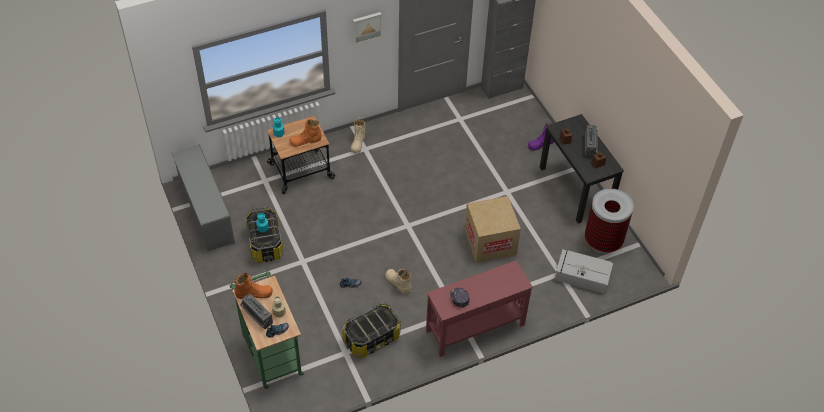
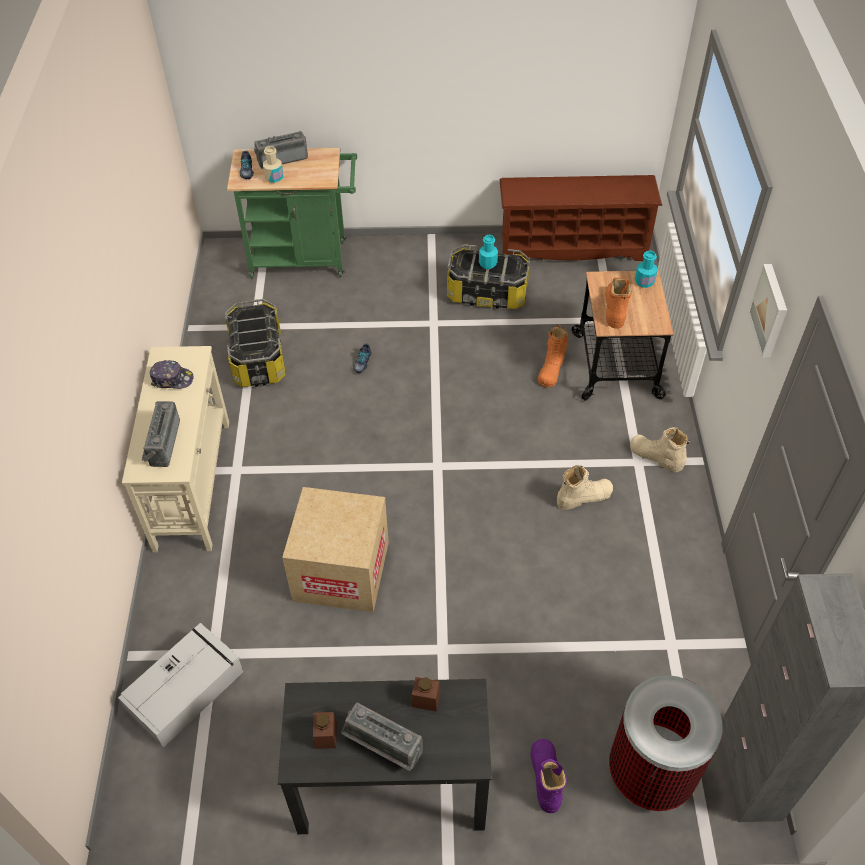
camera: 115 degrees right, 0 degrees up
grey shoe rack [172,144,235,252] -> brown shoe rack [499,175,662,261]
orange boot [234,273,273,299] -> orange boot moved to [538,325,568,388]
beige boot [385,269,412,295] -> beige boot moved to [557,465,613,510]
red console table [426,261,533,357] -> beige console table [122,346,229,552]
trash can [585,188,634,254] -> trash can moved to [609,675,723,811]
none -> radio [142,401,180,467]

